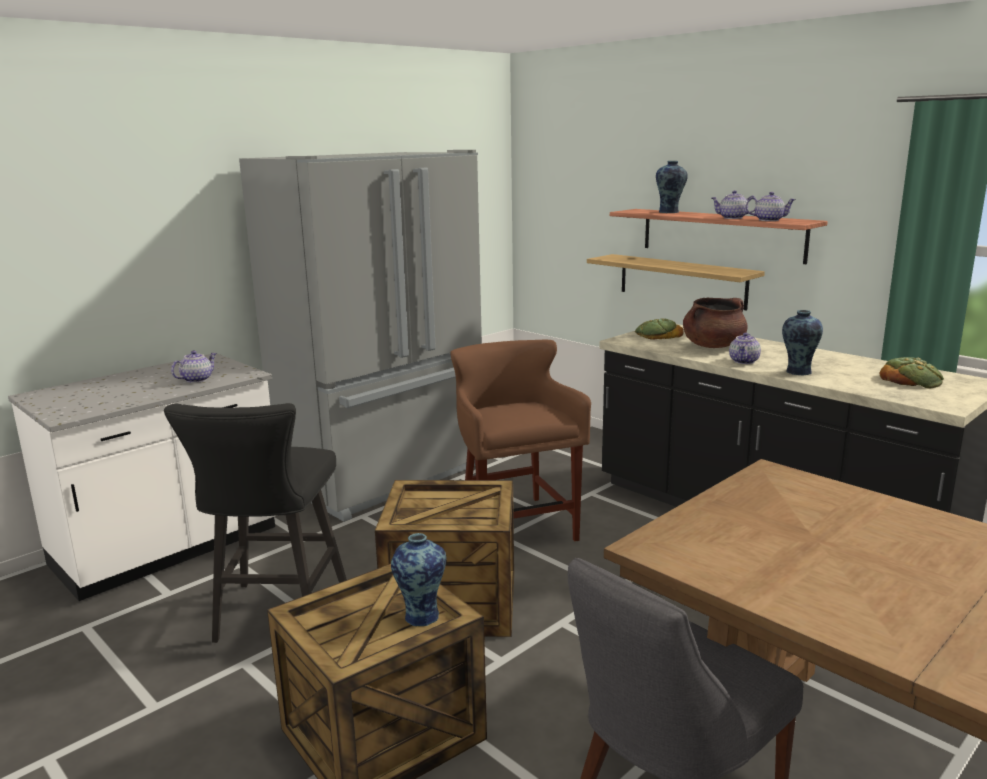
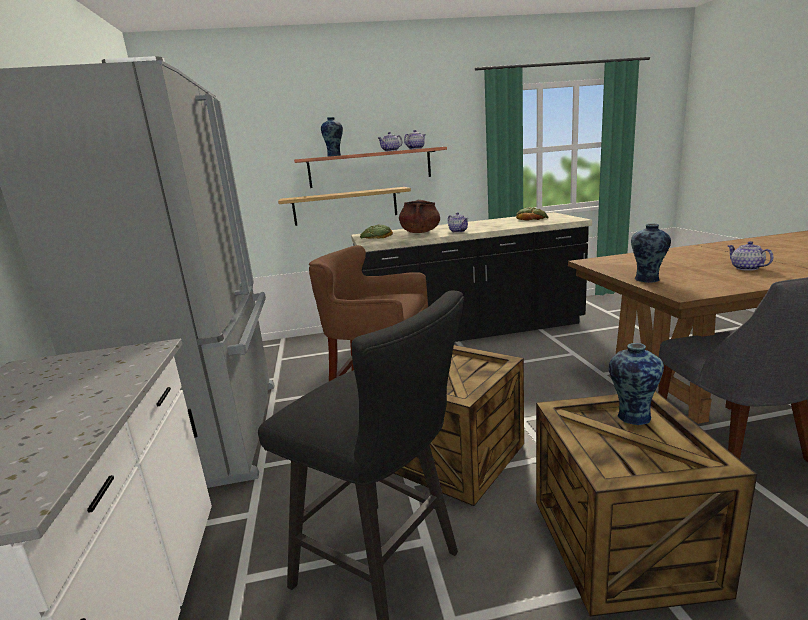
camera: 55 degrees left, 0 degrees up
teapot [171,351,217,383] -> teapot moved to [728,241,774,271]
vase [782,310,823,375] -> vase moved to [631,224,671,283]

